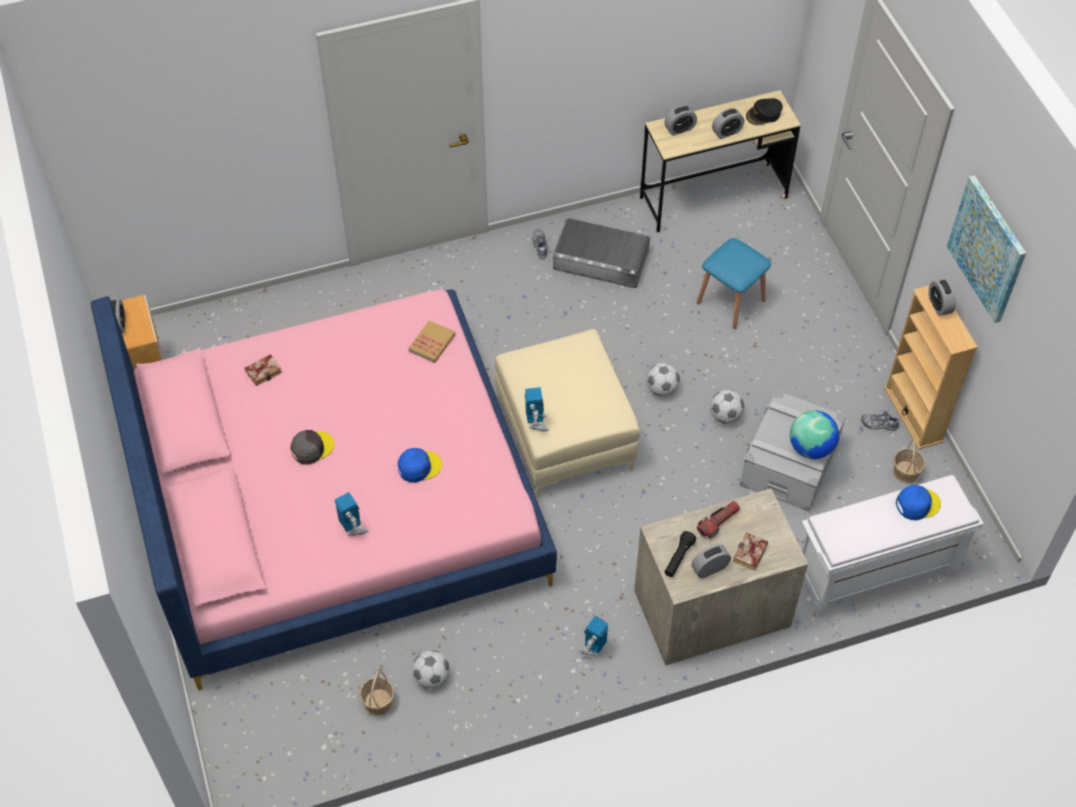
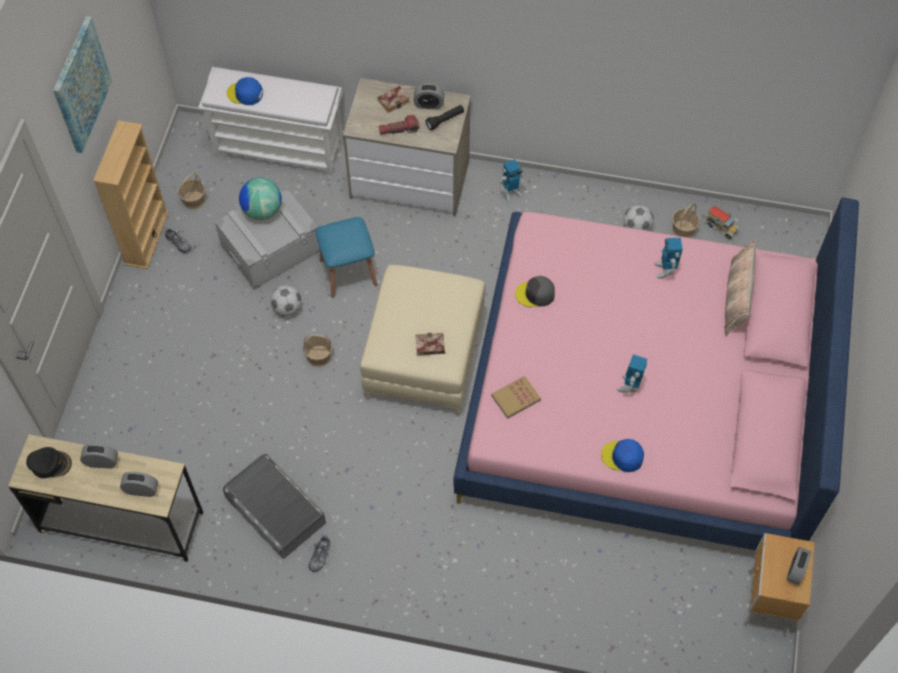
camera: 150 degrees left, 5 degrees up
book [245,354,282,386] -> book moved to [415,333,445,355]
grey cap [291,430,334,465] -> grey cap moved to [515,276,555,307]
blue cap [398,448,442,482] -> blue cap moved to [601,439,644,472]
toy robot [525,387,549,432] -> toy robot moved to [617,354,647,393]
football [646,363,680,396] -> basket [303,335,332,367]
blue stool [697,238,771,329] -> blue stool moved to [316,217,377,297]
alarm clock [929,279,956,316] -> none
none -> toy truck [705,205,740,239]
none -> pillow [725,239,755,336]

